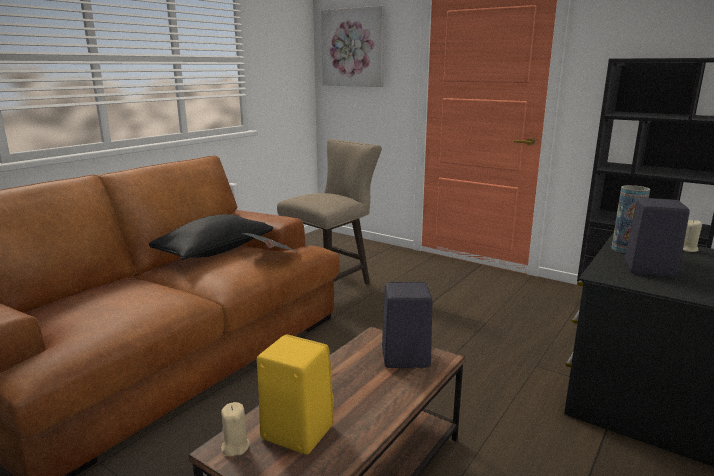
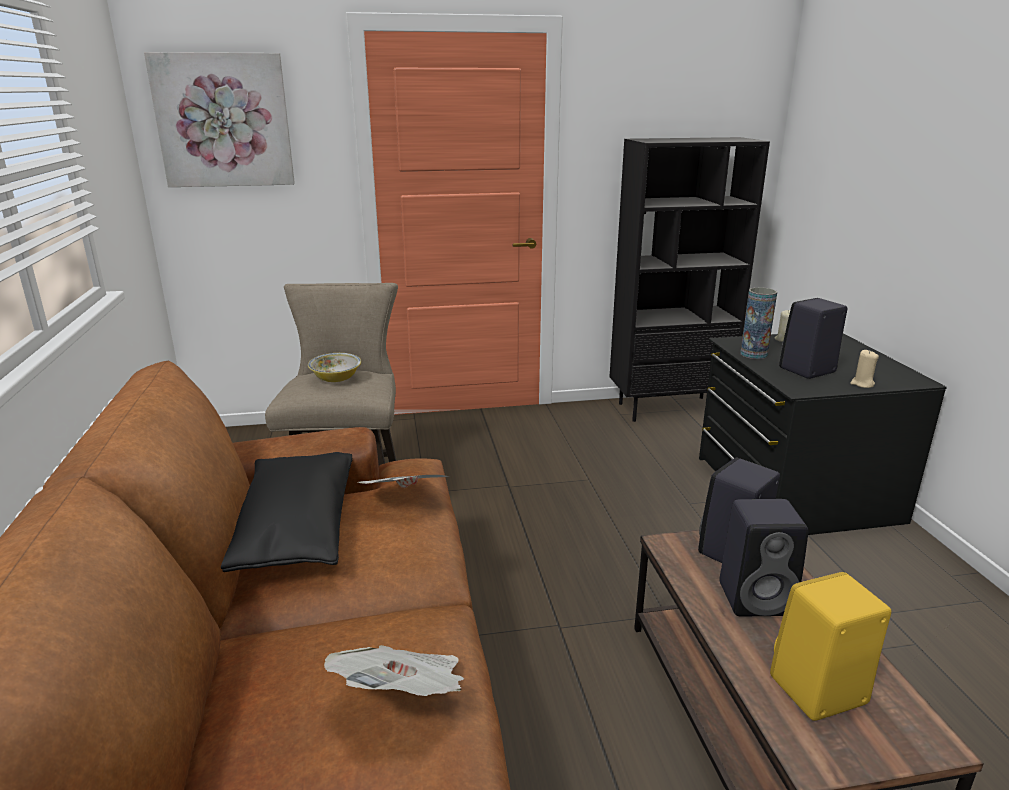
camera: 45 degrees left, 5 degrees up
beige candle [221,402,250,457] -> beige candle moved to [850,350,879,388]
none -> bowl [308,353,361,382]
none -> newspaper [324,645,464,696]
none -> black speaker [719,499,808,616]

